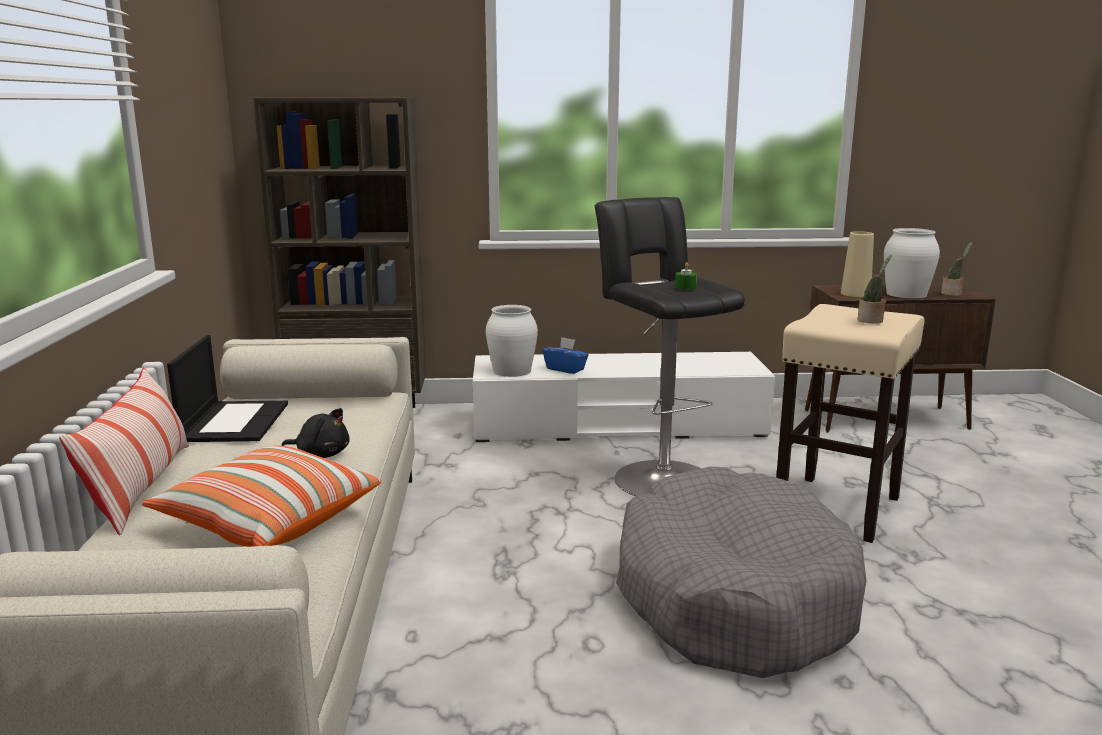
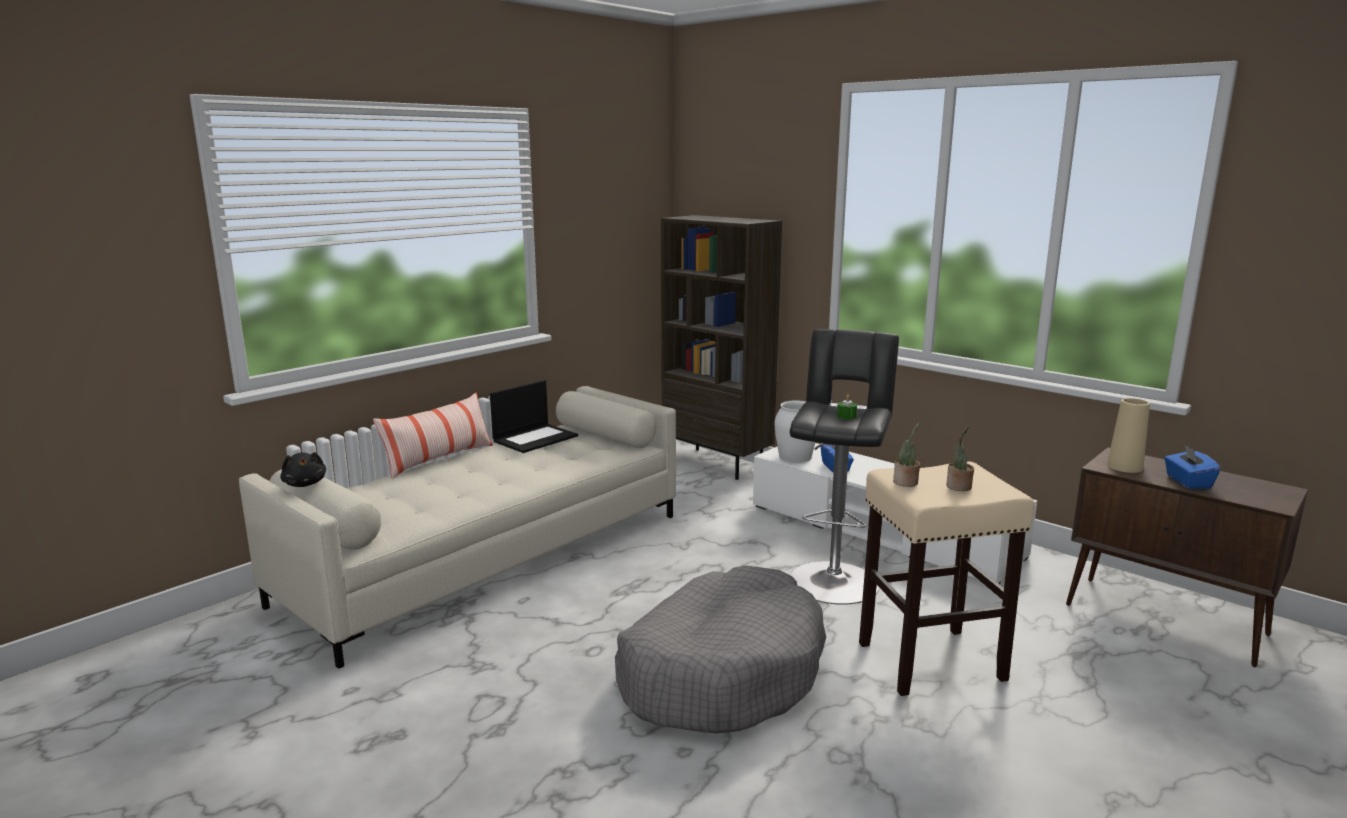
camera: 45 degrees right, 0 degrees up
pillow [142,445,381,547] -> none
black plush toy [282,408,350,458] -> black plush toy moved to [280,452,326,487]
white vase [884,228,940,298] -> blue tissue box [1164,444,1221,489]
potted plant [941,242,972,296] -> potted plant moved to [893,422,920,487]

